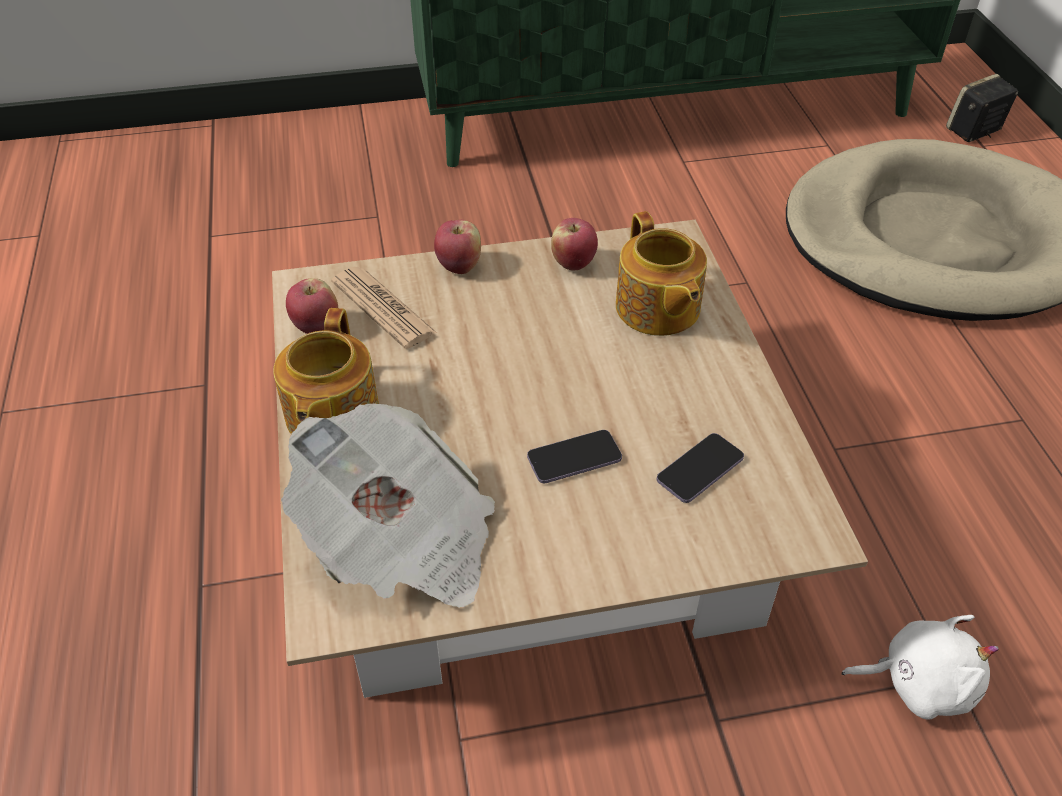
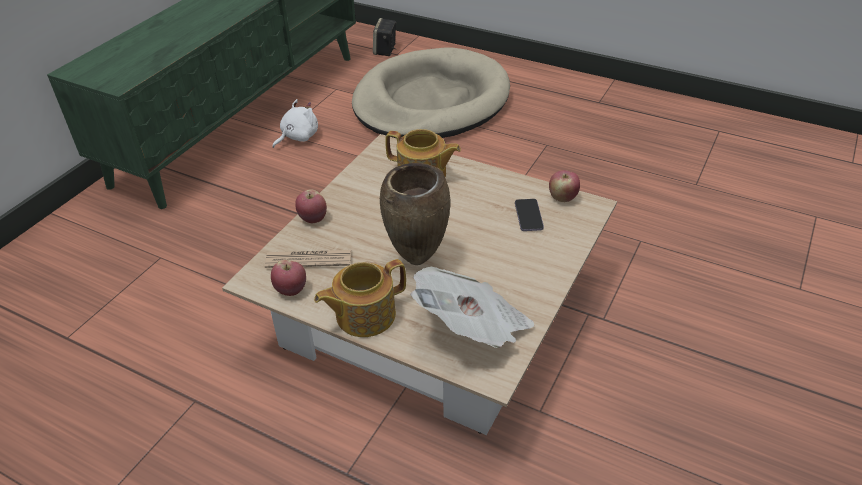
camera: 50 degrees left, 5 degrees down
teapot [273,308,379,434] -> teapot turned 105 degrees clockwise [314,259,406,337]
phone [527,430,622,483] -> none
apple [551,218,598,271] -> apple moved to [549,170,580,202]
white plush toy [842,615,999,719] -> white plush toy moved to [273,99,318,148]
none -> brown vase [380,163,451,265]

